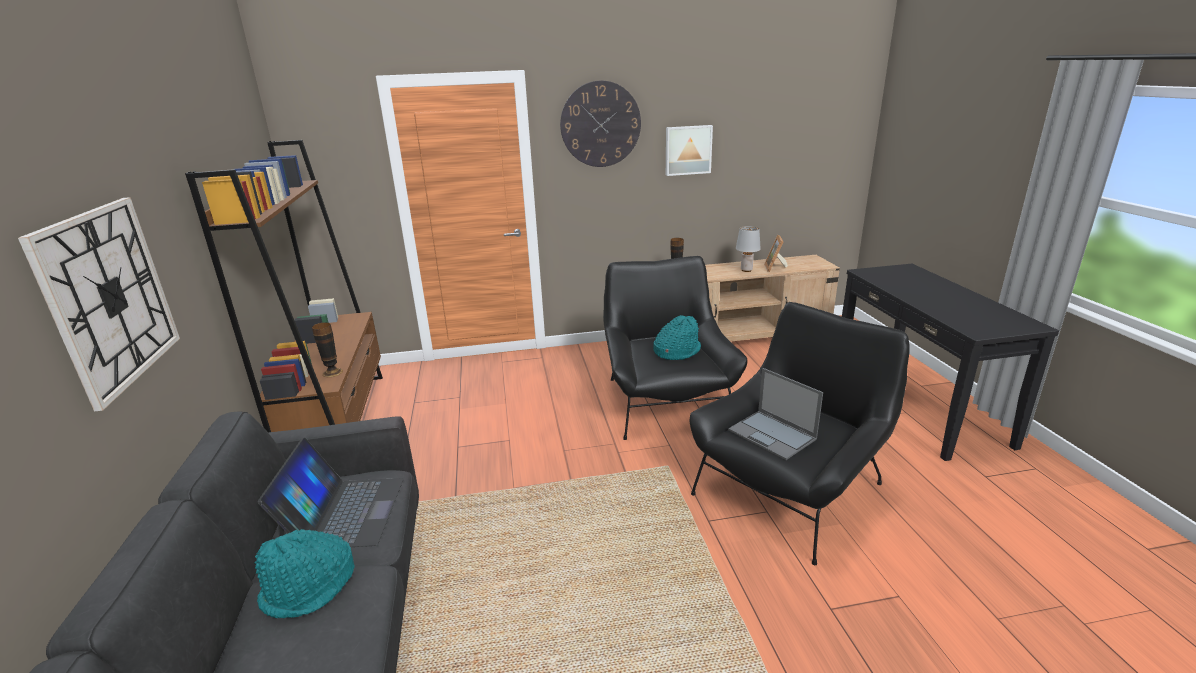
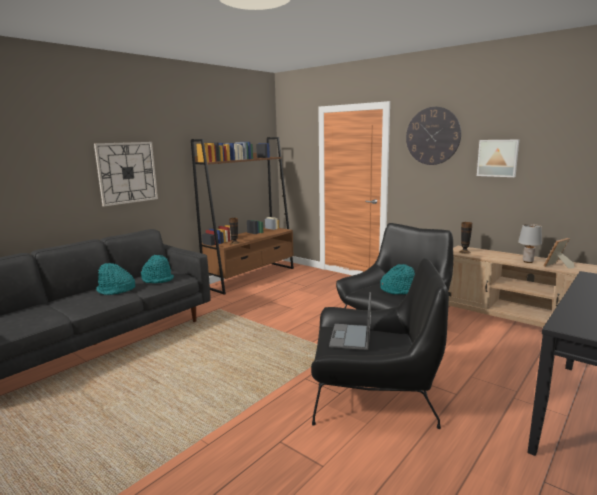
camera: 50 degrees right, 10 degrees down
laptop [258,438,404,547] -> turquoise hat [141,255,174,283]

